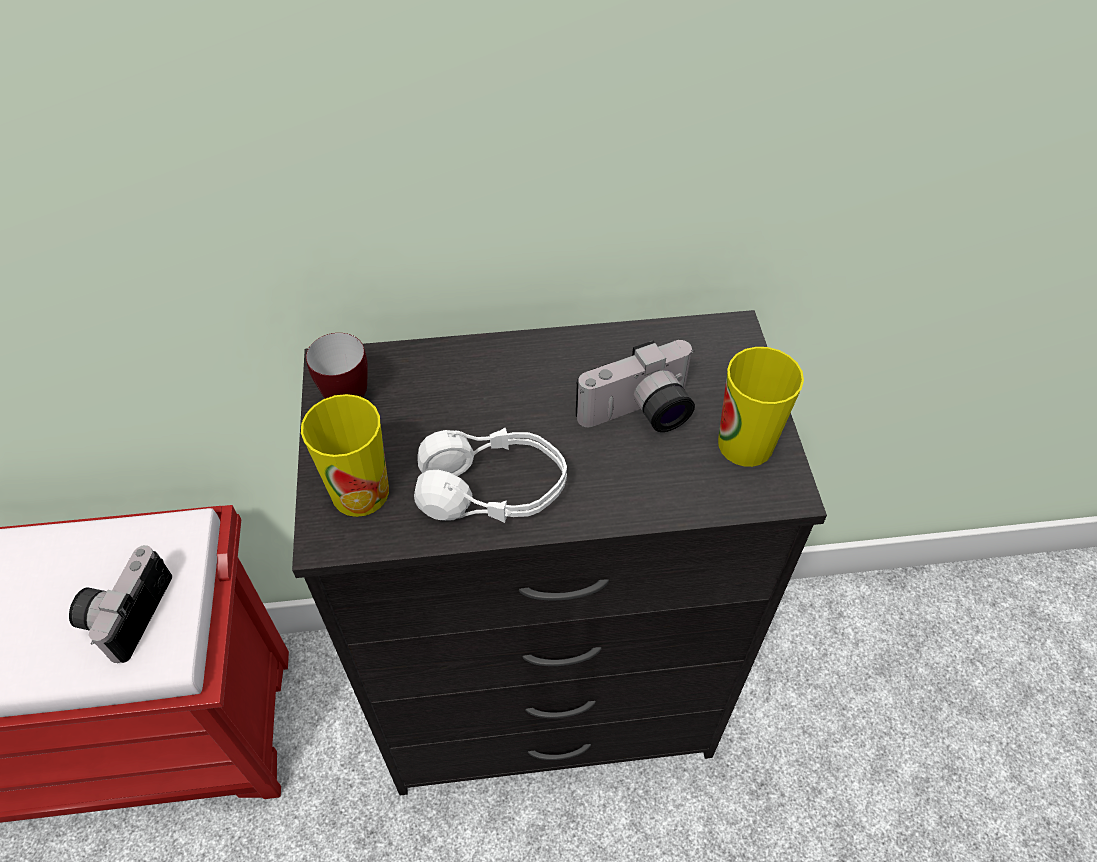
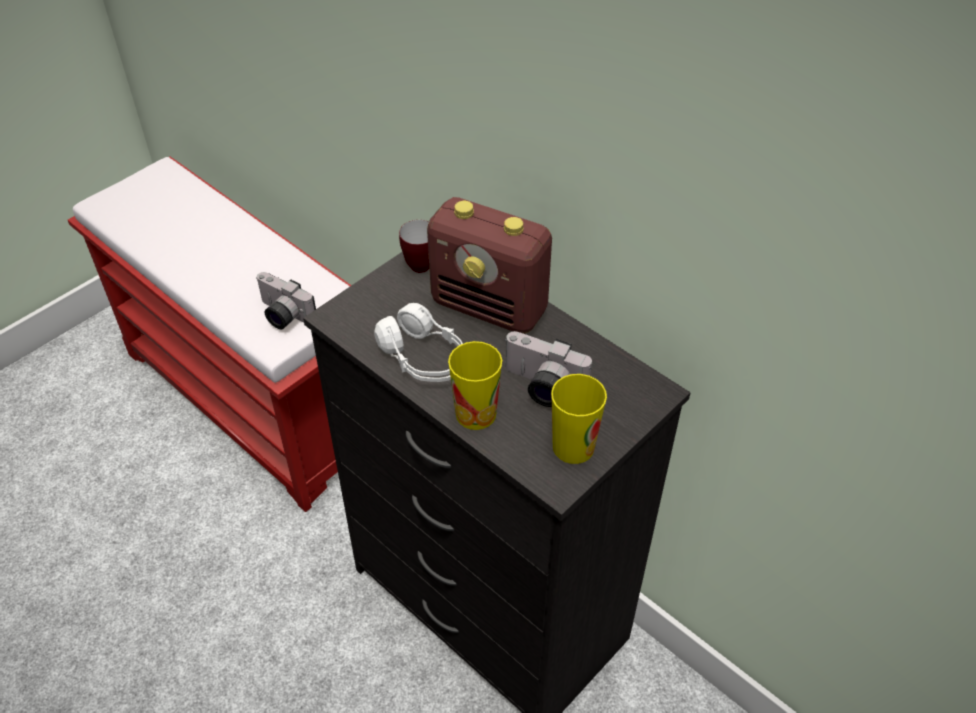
camera: 50 degrees right, 5 degrees down
camera [69,545,172,663] -> camera turned 120 degrees counterclockwise [257,272,316,329]
cup [301,394,389,517] -> cup moved to [448,341,502,430]
none -> radio [427,197,552,334]

